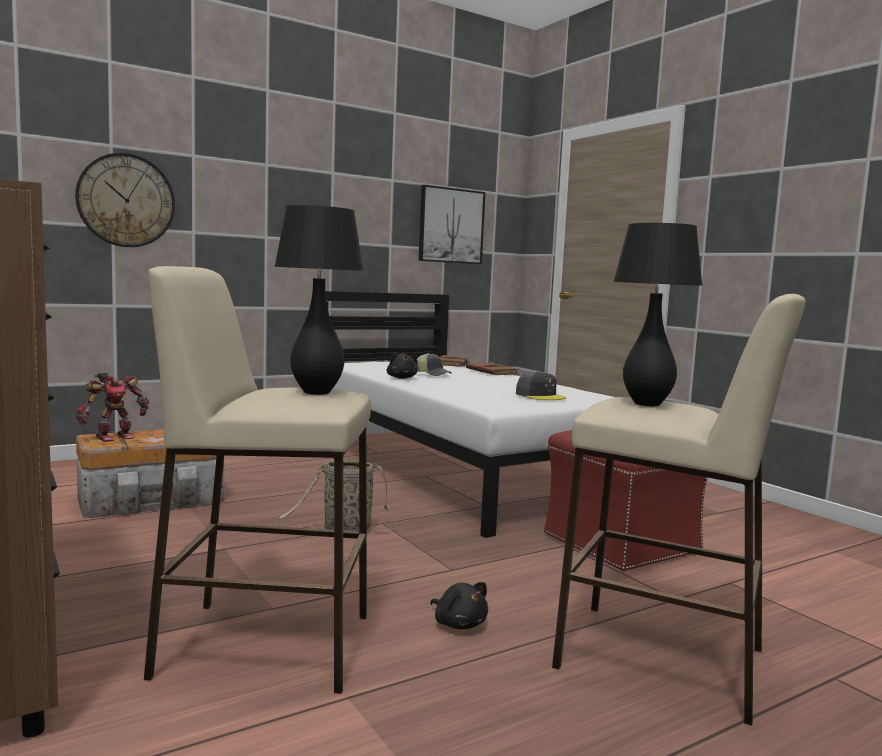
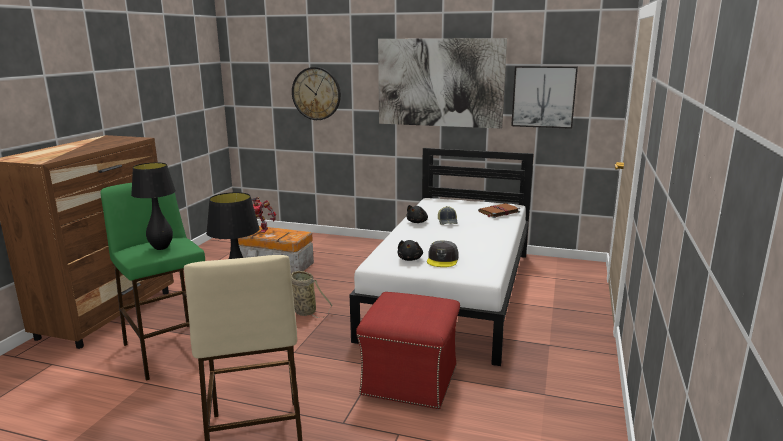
camera: 50 degrees right, 10 degrees up
beige stool [144,266,371,694] -> green stool [100,183,205,381]
black plush toy [430,582,488,629] -> black plush toy moved to [398,240,423,261]
brown book [466,362,519,375] -> none
none -> picture [378,38,507,129]

